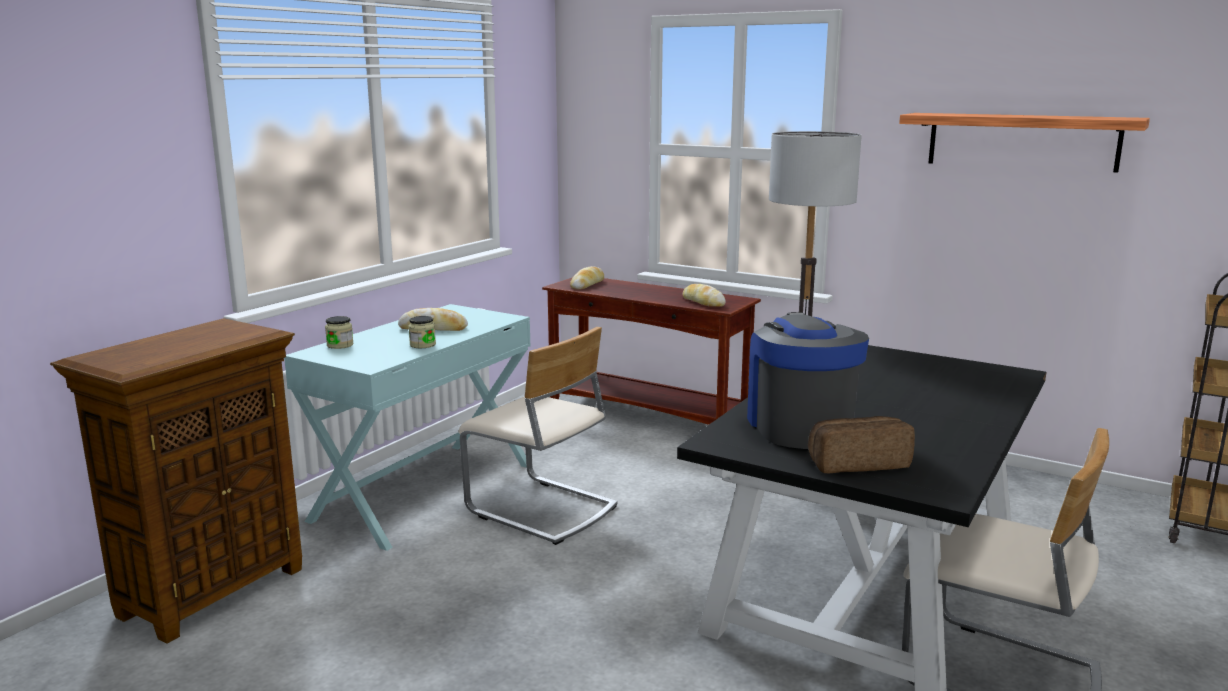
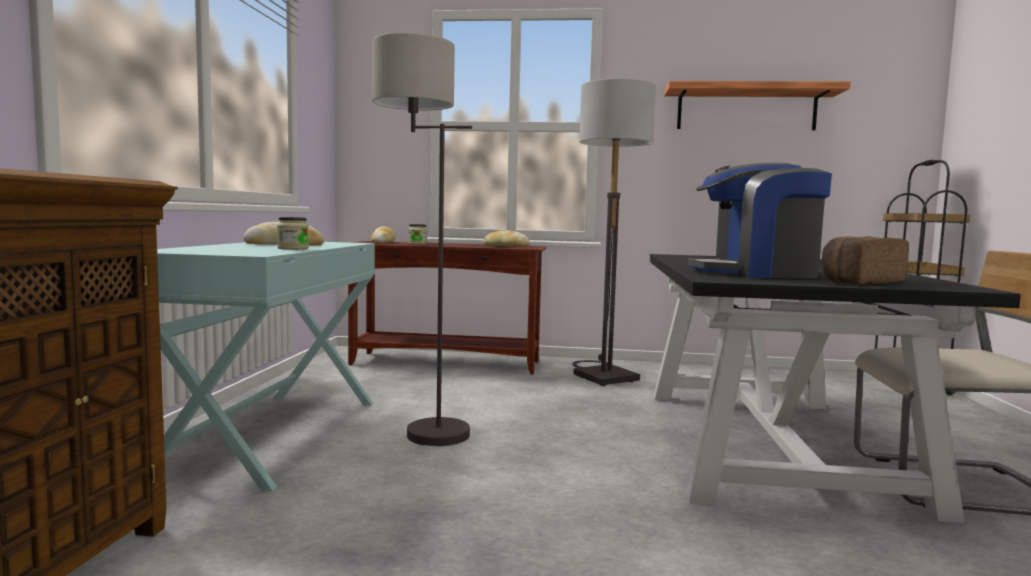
camera: 25 degrees left, 10 degrees down
jar [325,316,353,349] -> jar moved to [408,224,427,245]
beige chair [458,327,618,545] -> grey floor lamp [372,32,472,446]
coffee machine [747,312,869,449] -> coffee machine turned 60 degrees counterclockwise [688,163,832,278]

